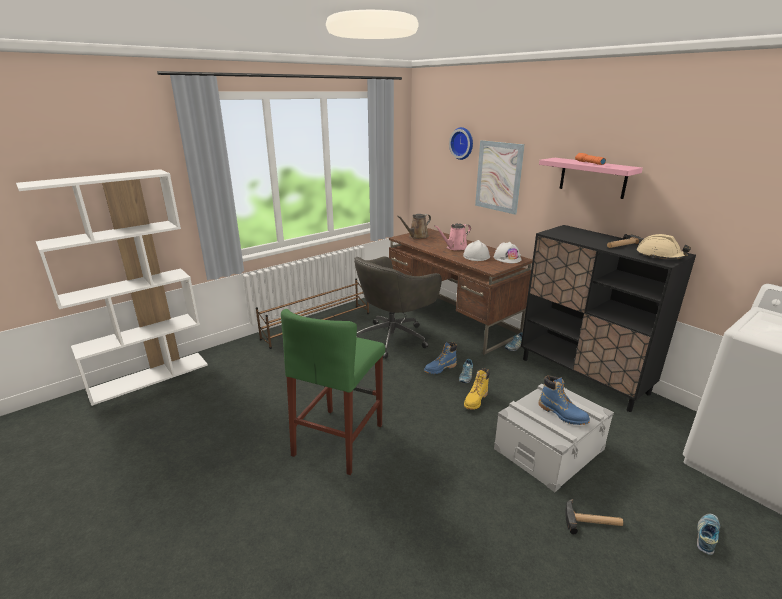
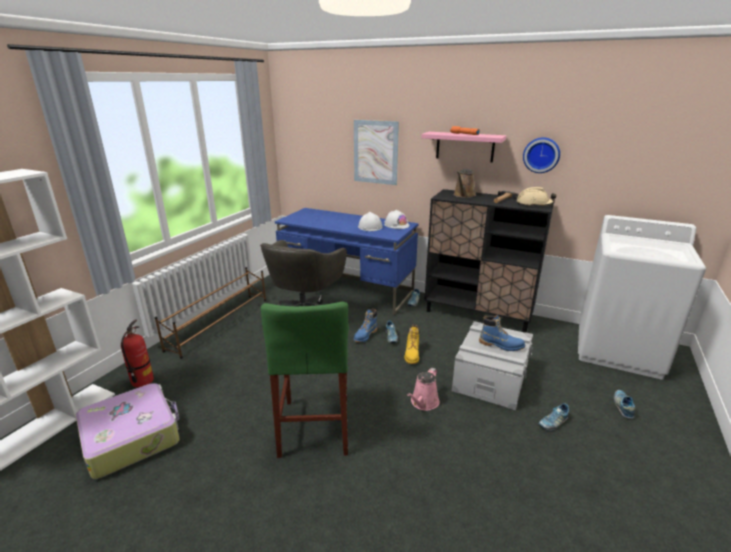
camera: 25 degrees left, 0 degrees up
brown desk [389,228,533,355] -> blue desk [275,208,418,315]
brown watering can [397,214,431,239] -> brown watering can moved to [453,169,476,198]
pink watering can [434,223,471,250] -> pink watering can moved to [407,368,439,411]
wall clock [449,127,473,160] -> wall clock moved to [523,137,560,173]
hammer [565,499,623,534] -> shoe [539,403,569,431]
none -> suitcase [76,383,180,479]
none -> fire extinguisher [121,320,154,387]

